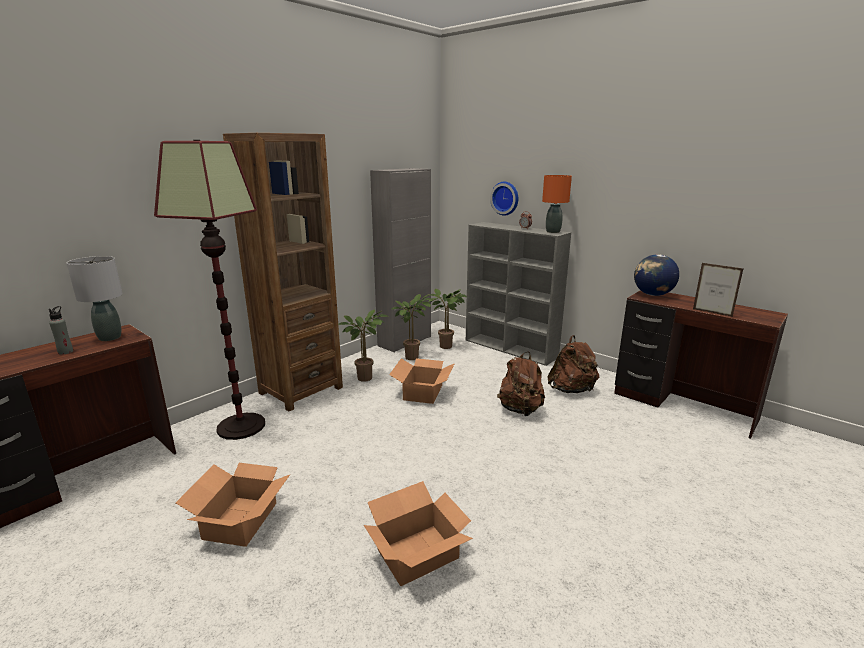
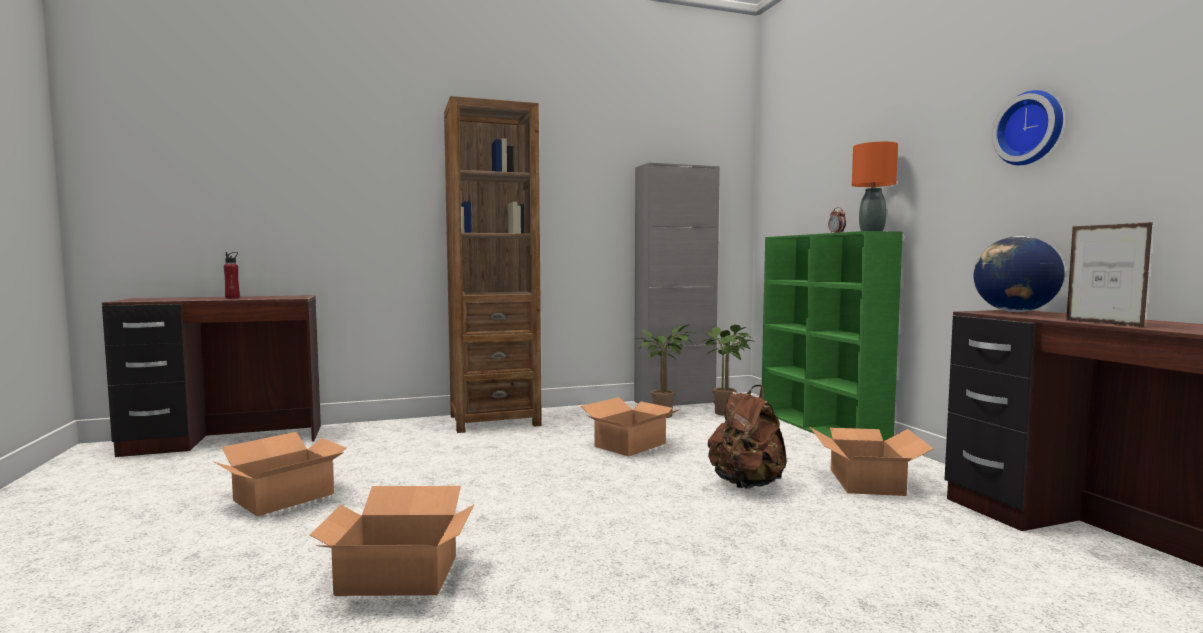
camera: 30 degrees right, 15 degrees down
grey bottle [49,306,73,355] -> red bottle [224,252,240,299]
grey table lamp [67,256,123,341] -> none
floor lamp [154,140,265,440] -> none
potted plant [338,309,389,382] -> none
grey bookcase [466,222,571,366] -> green bookcase [762,231,903,441]
wall clock [490,182,518,216] -> wall clock moved to [992,90,1063,165]
brown backpack [547,335,599,393] -> cardboard box [810,427,934,496]

